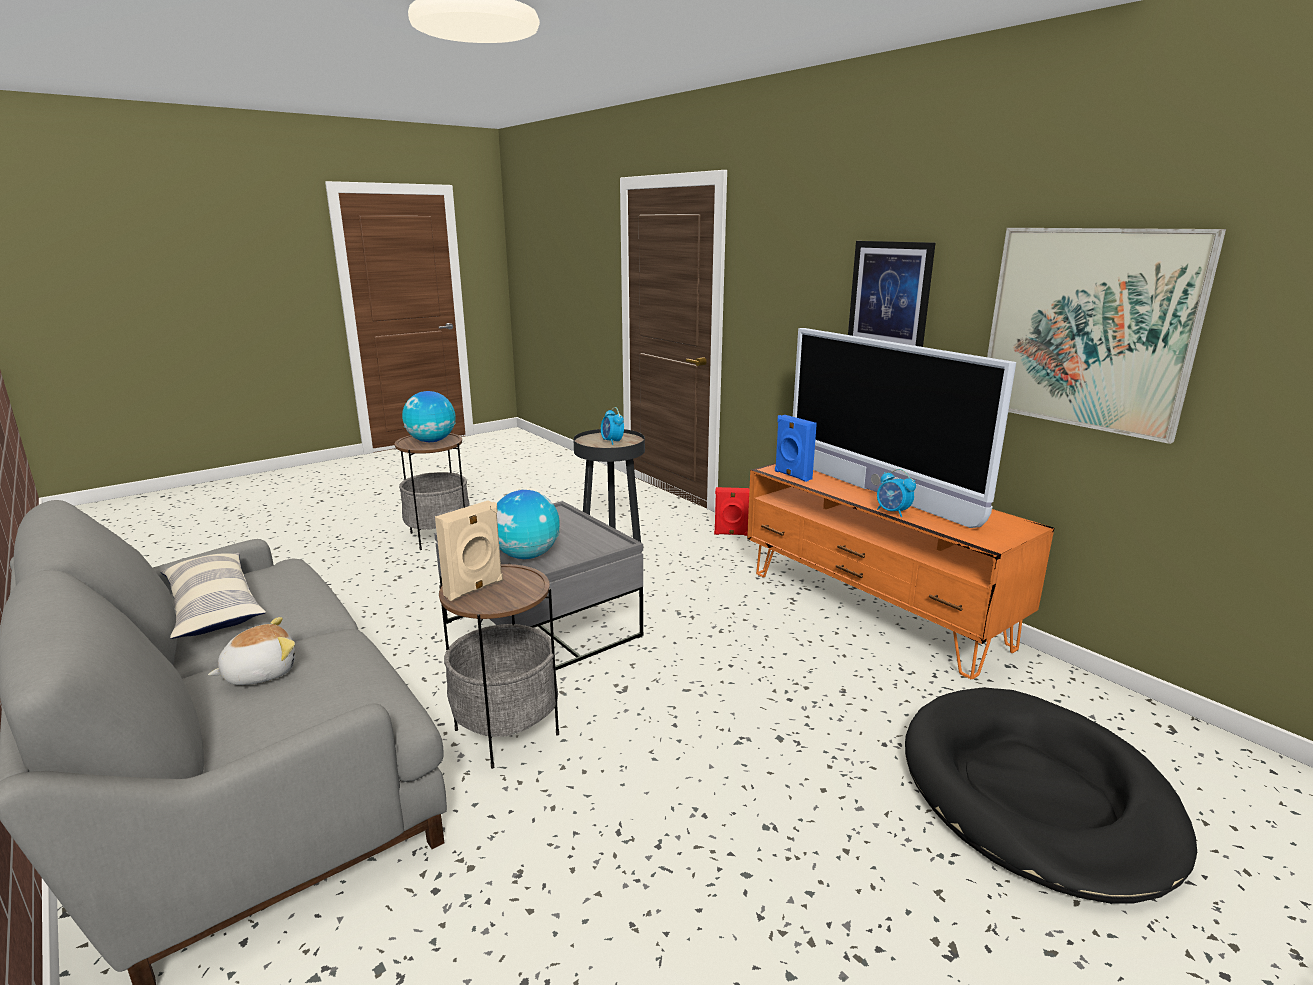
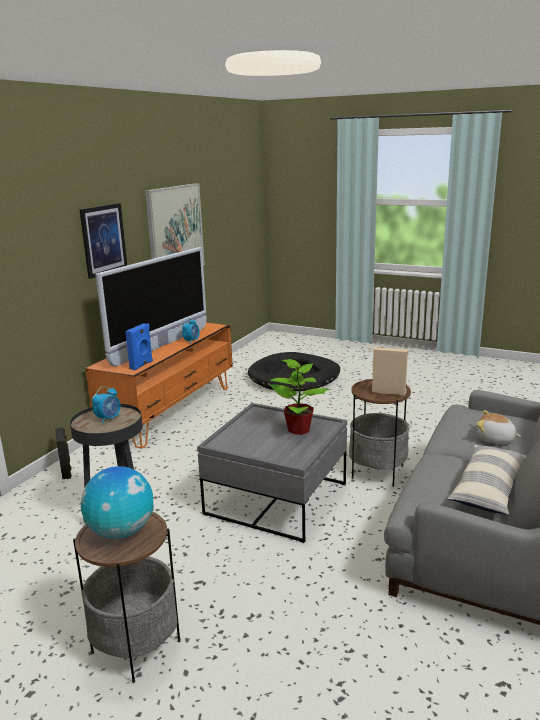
camera: 115 degrees left, 0 degrees up
globe [497,490,560,559] -> potted plant [270,355,331,435]
red speaker [714,487,750,536] -> black speaker [55,427,72,479]

